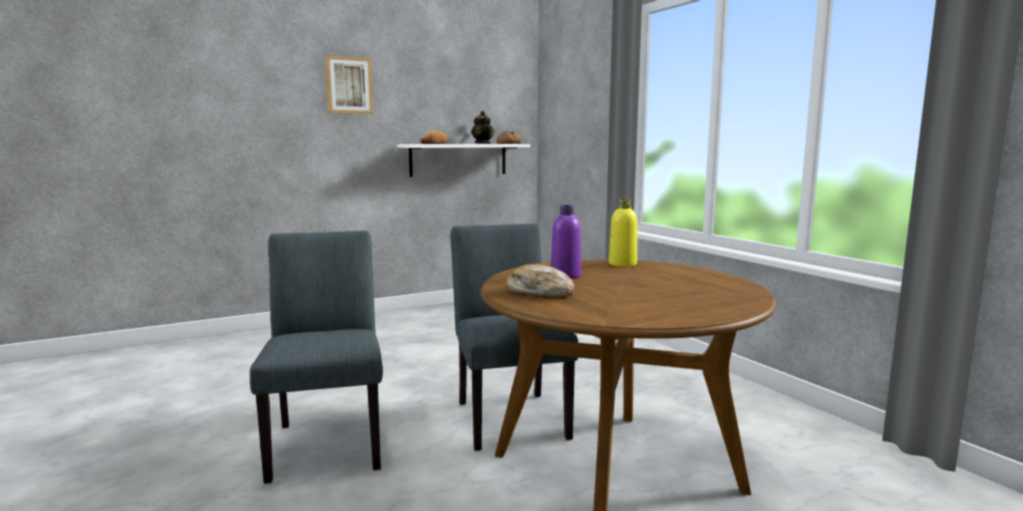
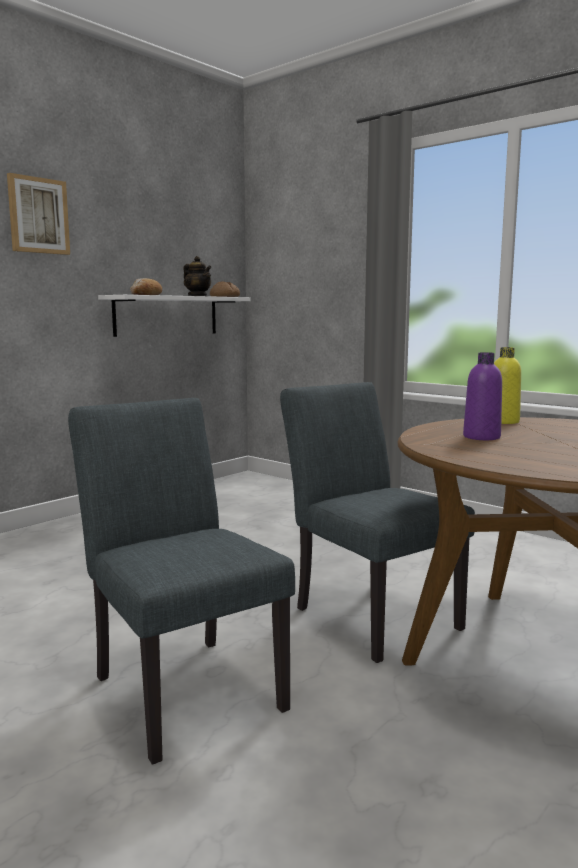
camera: 20 degrees left, 0 degrees up
bread [506,264,575,297] -> none

